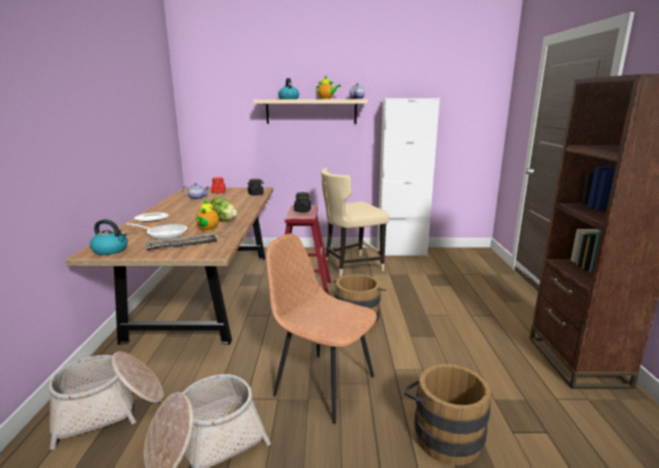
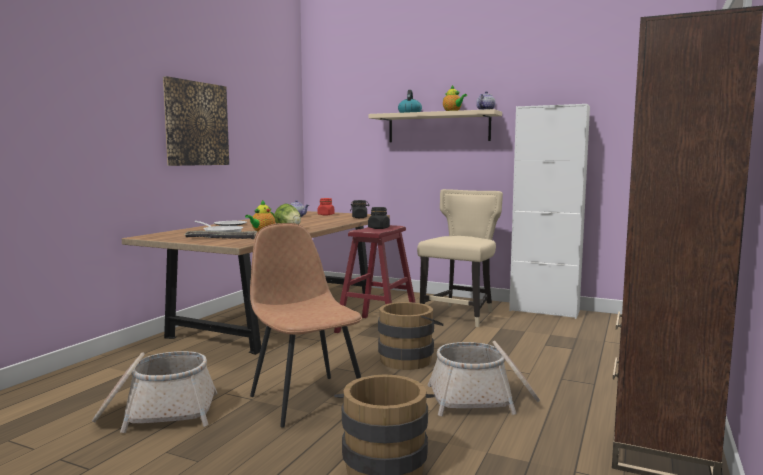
camera: 25 degrees right, 10 degrees down
basket [49,351,164,450] -> basket moved to [428,341,540,417]
kettle [90,219,128,255] -> none
beige chair [321,168,389,277] -> beige chair turned 120 degrees clockwise [417,189,503,327]
none -> picture [163,76,229,166]

